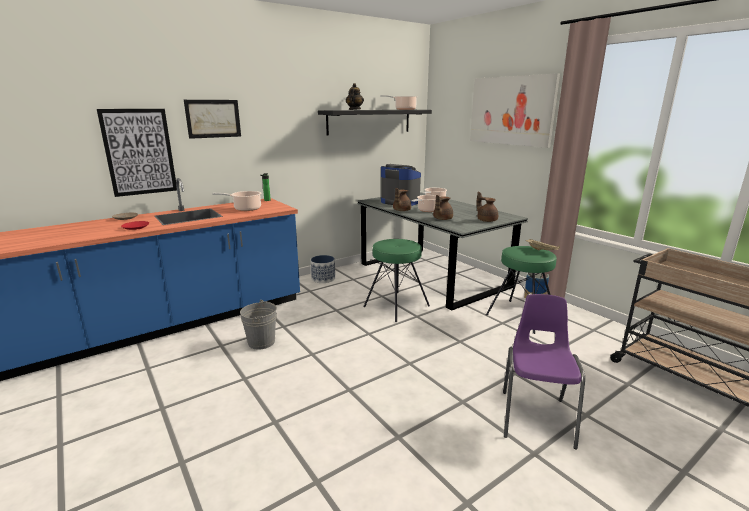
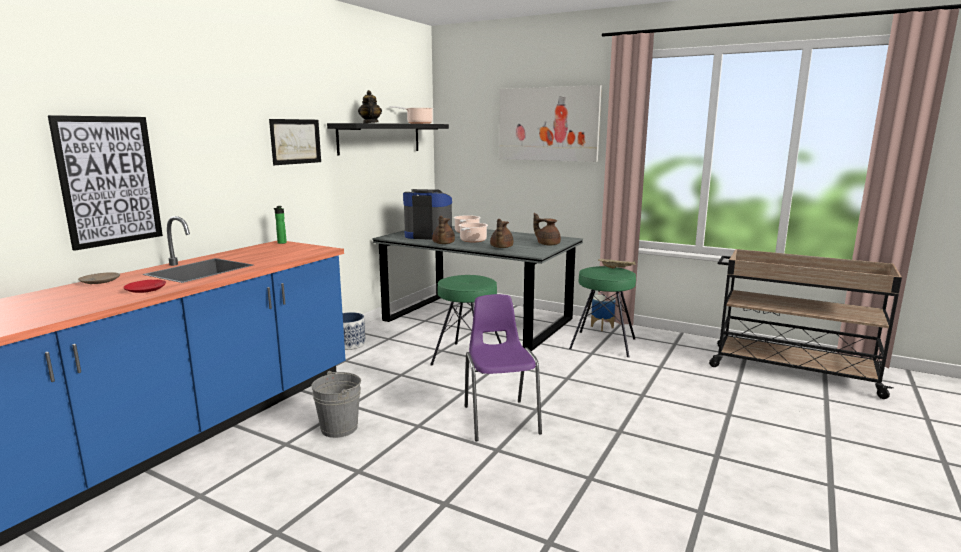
camera: 25 degrees left, 5 degrees down
picture [184,100,241,139] -> picture moved to [269,119,321,165]
cooking pot [212,191,261,211] -> none
purple chair [503,294,585,449] -> purple chair moved to [465,294,542,441]

